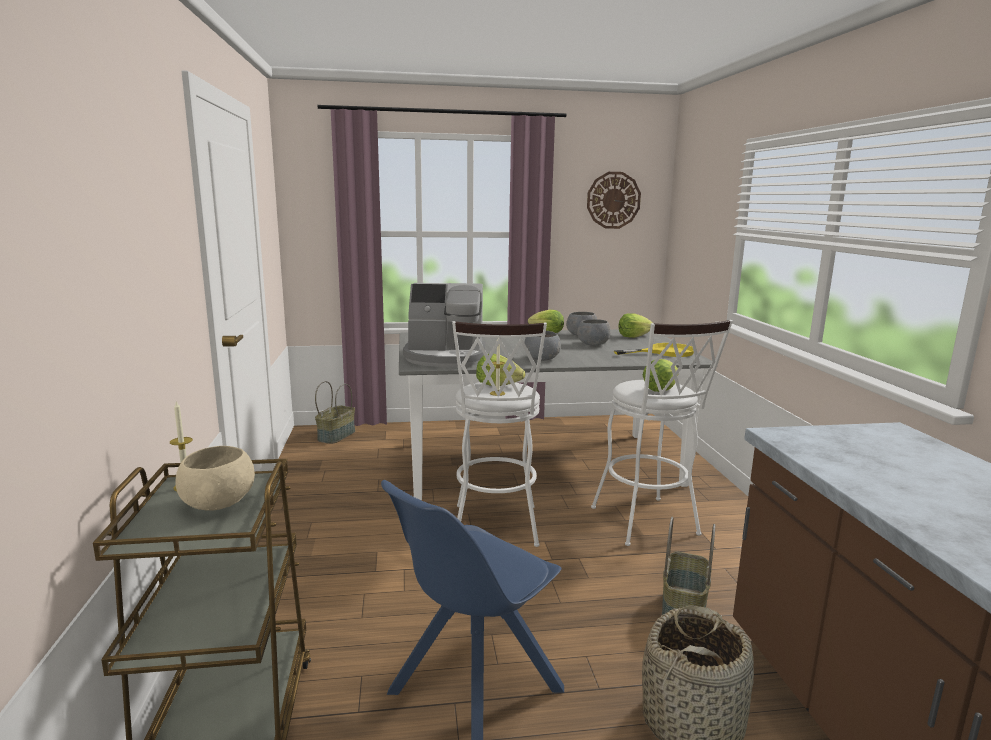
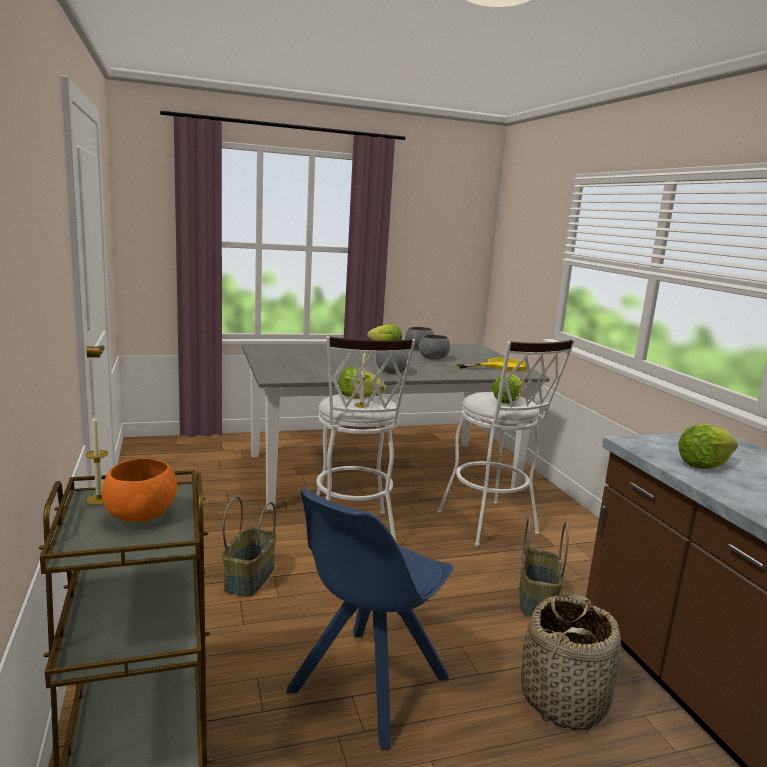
camera: 10 degrees left, 0 degrees up
beige bowl [176,446,255,511] -> orange bowl [102,458,178,522]
basket [315,381,355,444] -> basket moved to [222,496,276,597]
coffee machine [403,283,485,367] -> none
wall clock [587,172,641,229] -> none
lettuce [618,313,653,338] -> lettuce moved to [678,424,738,469]

